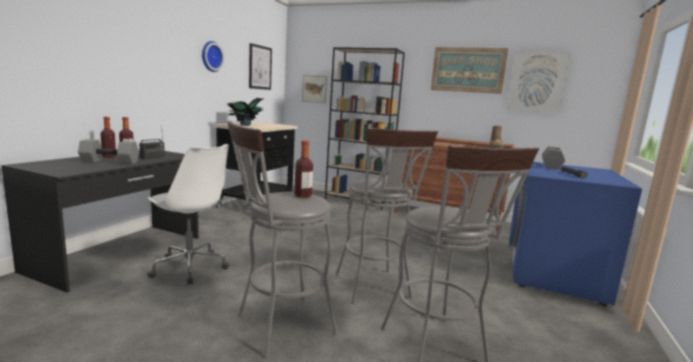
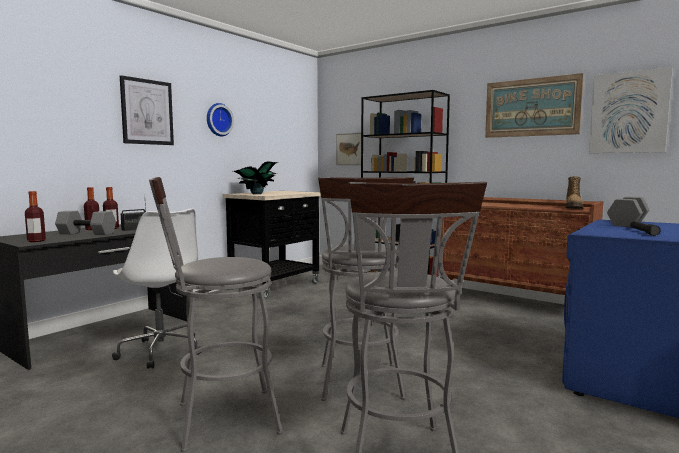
camera: 15 degrees right, 5 degrees down
picture [249,43,272,90] -> picture moved to [120,75,174,145]
bottle [294,140,313,198] -> bottle moved to [25,191,46,242]

